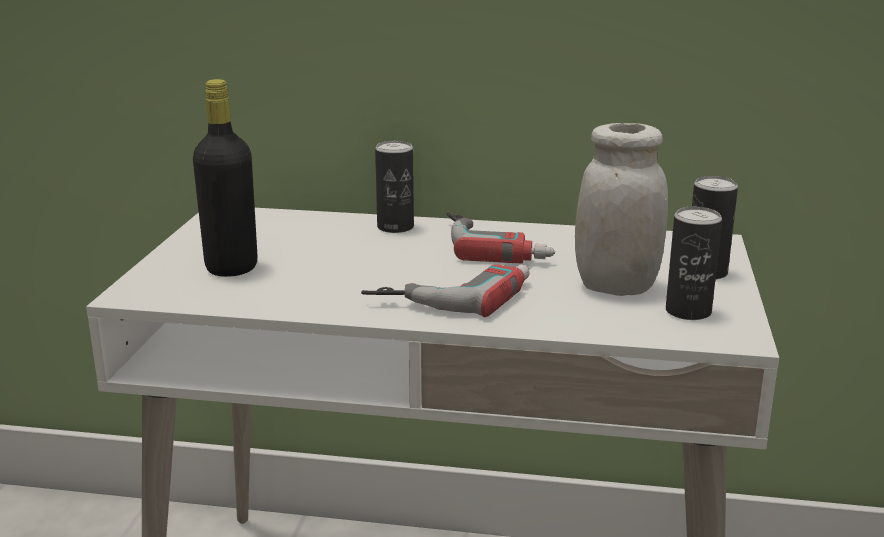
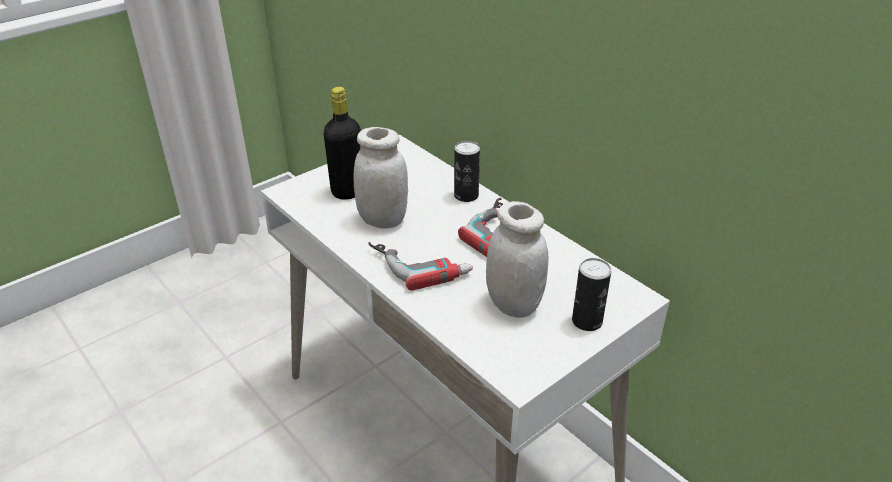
camera: 40 degrees right, 15 degrees up
can [666,207,722,320] -> none
none -> white jar [354,127,408,229]

